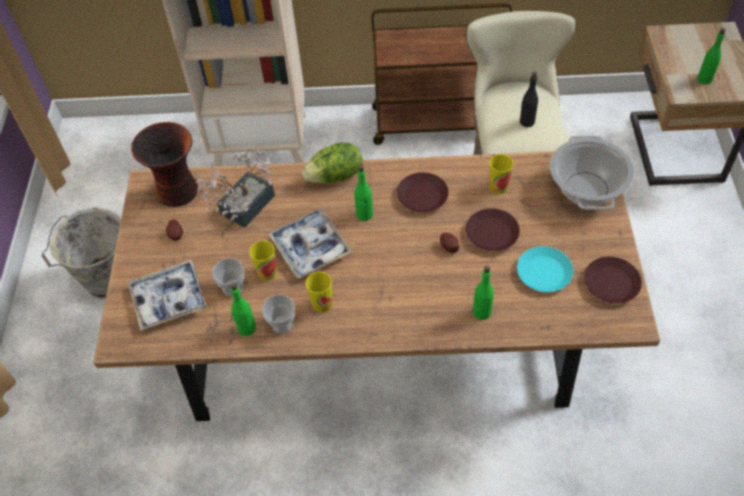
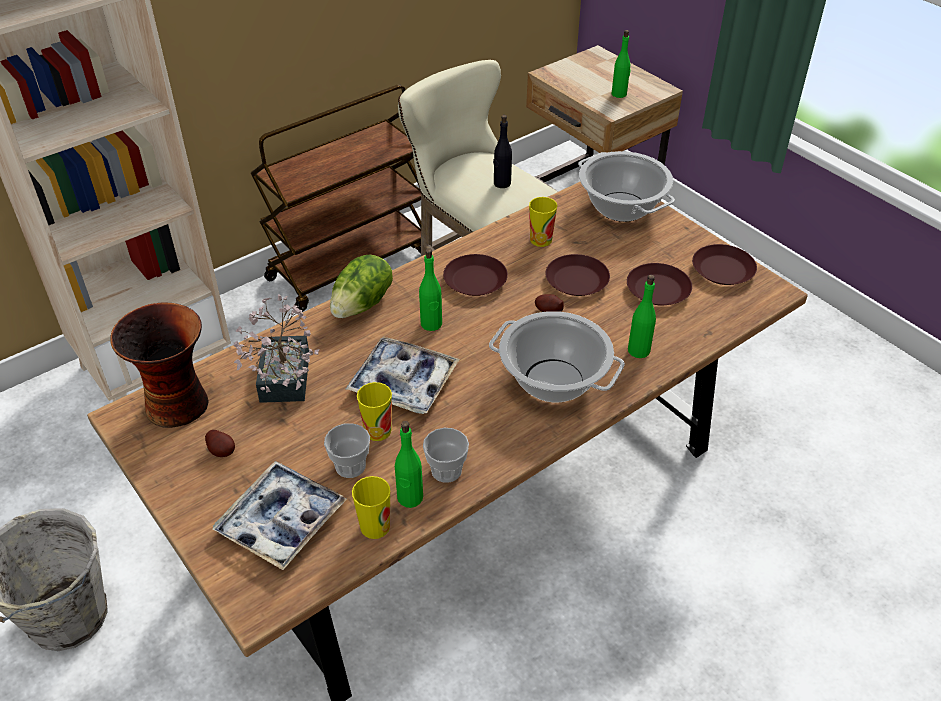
camera: 40 degrees left, 10 degrees down
cup [306,272,332,313] -> cup moved to [352,476,390,539]
turquoise plate [517,246,573,292] -> brown plate [627,263,692,305]
none -> cooking pot [489,311,625,402]

